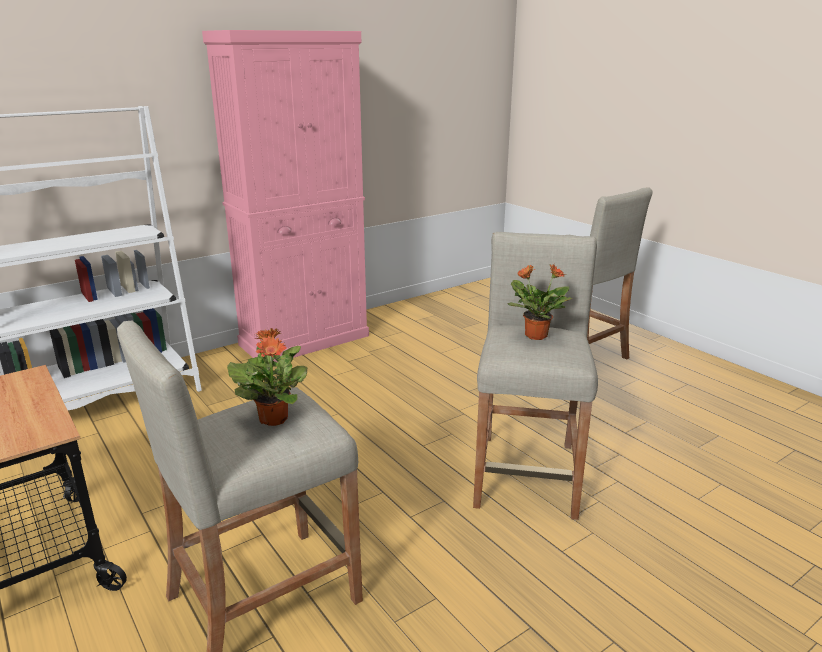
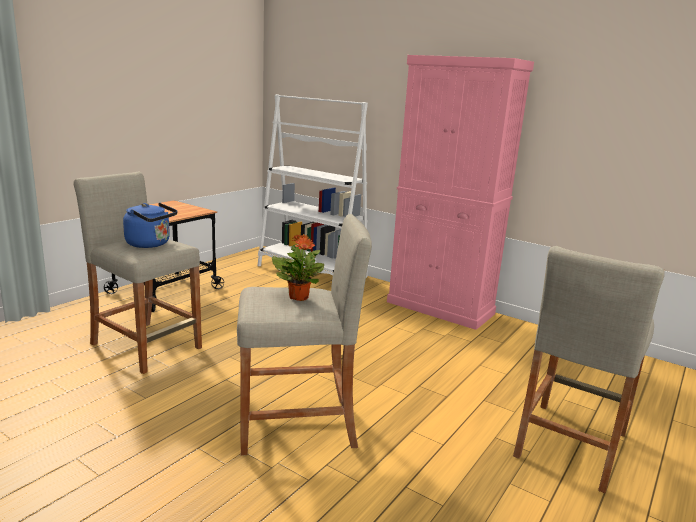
camera: 70 degrees right, 5 degrees down
potted plant [227,328,307,426] -> blue kettle [123,203,177,248]

